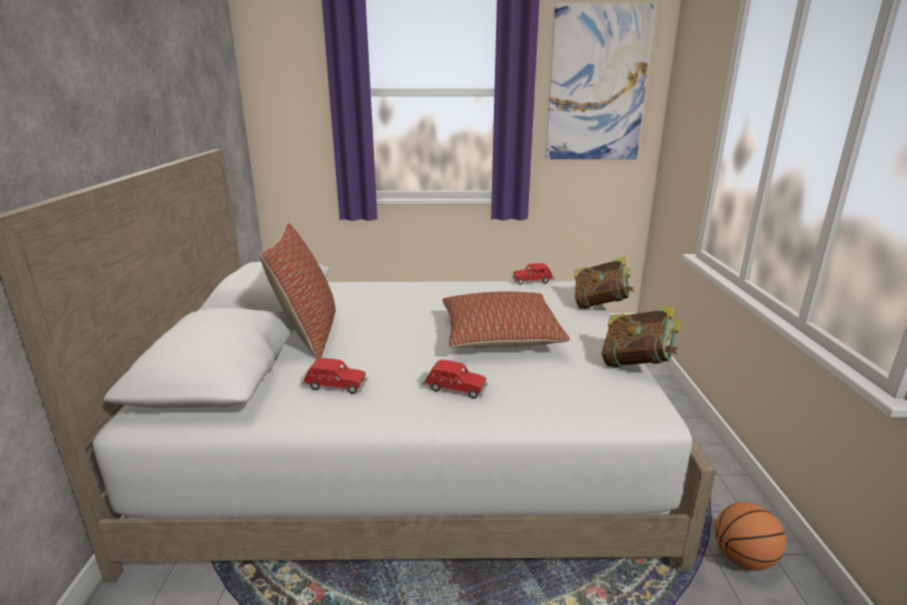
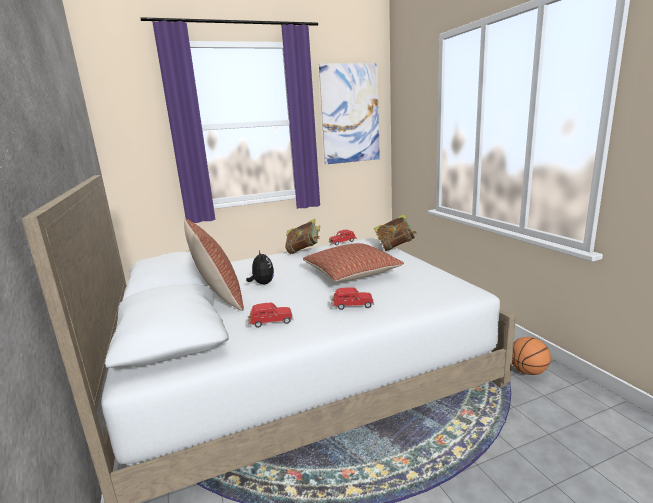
camera: 20 degrees left, 5 degrees down
book [602,306,681,367] -> book moved to [285,219,320,254]
none -> plush toy [246,250,274,285]

